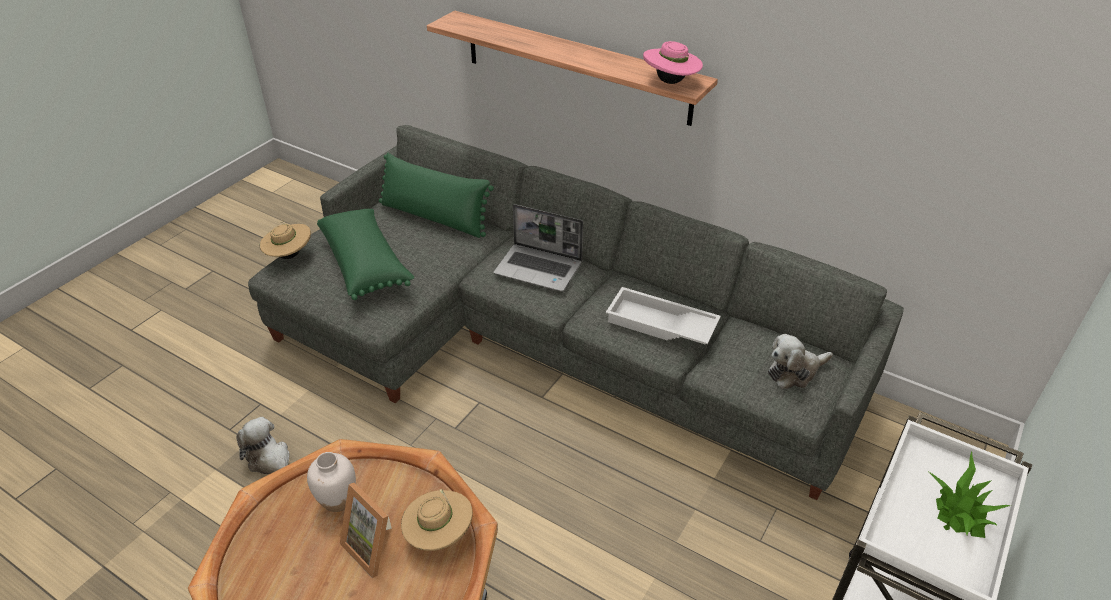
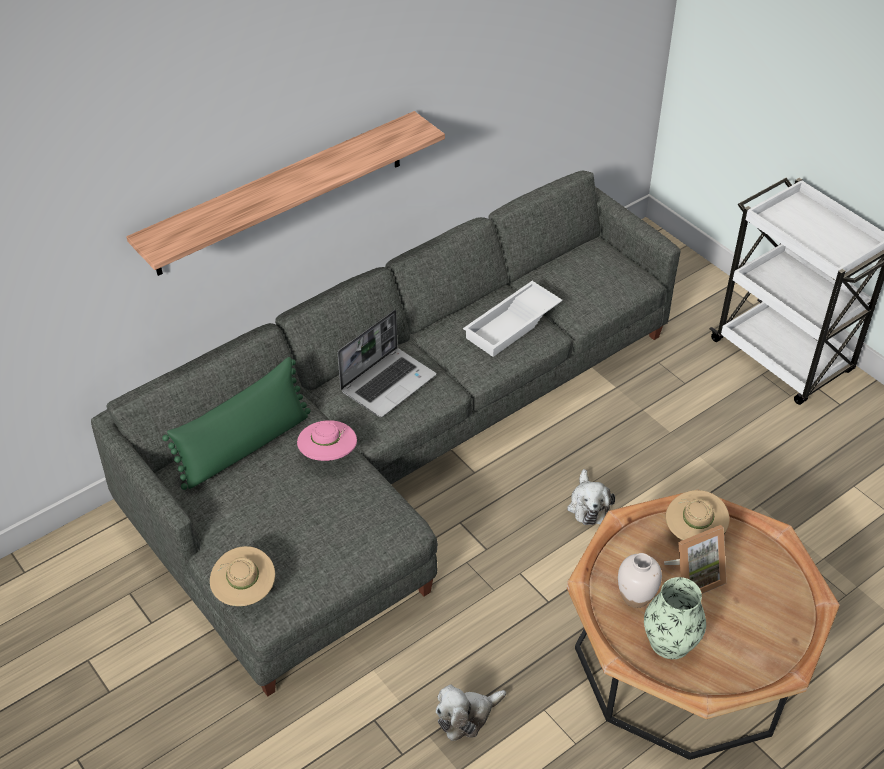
camera: 70 degrees left, 5 degrees up
green pillow [317,209,414,300] -> none
pink hat [643,41,703,84] -> pink hat moved to [297,420,357,461]
plush toy [768,334,833,389] -> plush toy moved to [567,469,615,525]
potted plant [929,451,1011,538] -> none
none -> vase [644,577,706,659]

